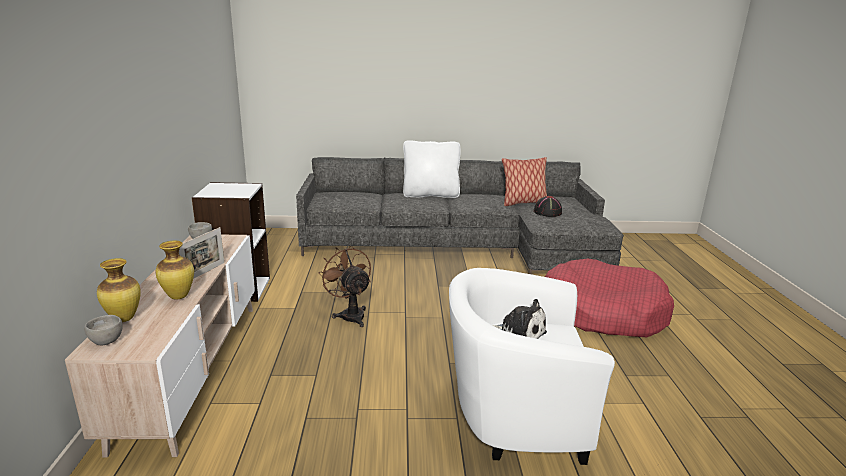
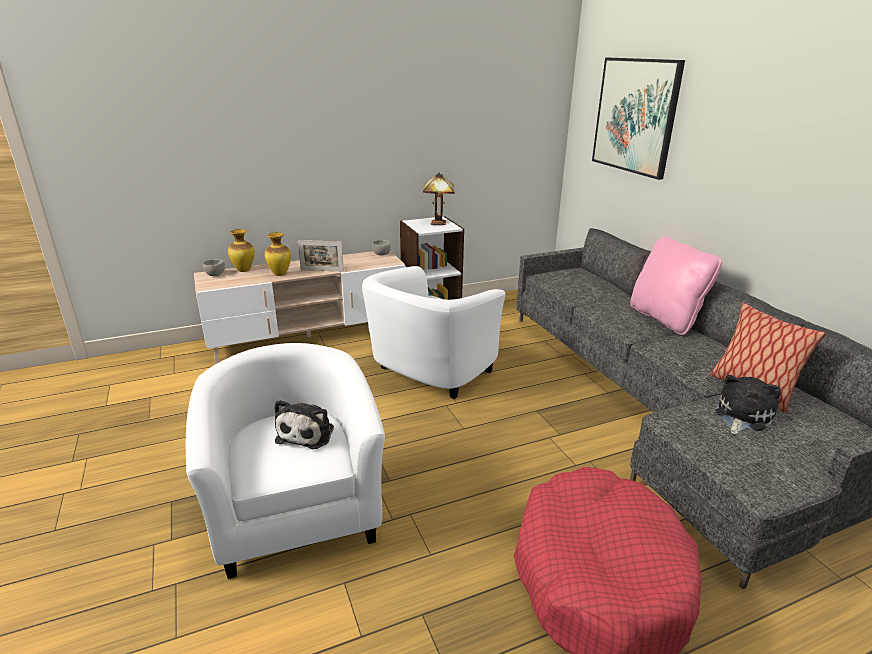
camera: 70 degrees right, 5 degrees up
brown fan [319,246,371,327] -> white armchair [362,266,505,399]
white pillow [403,140,461,198] -> pink pillow [630,236,722,335]
black hat [533,196,562,217] -> plush toy [715,375,781,435]
none -> table lamp [423,172,455,225]
none -> picture [592,58,685,180]

